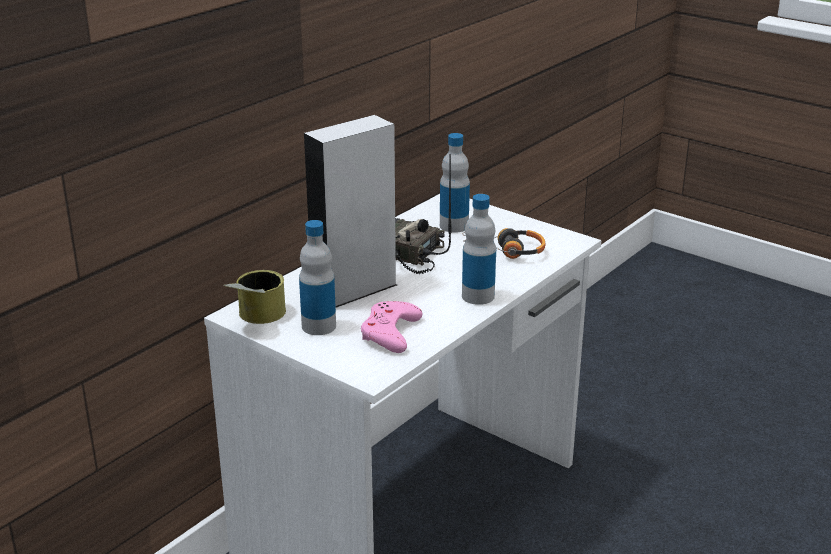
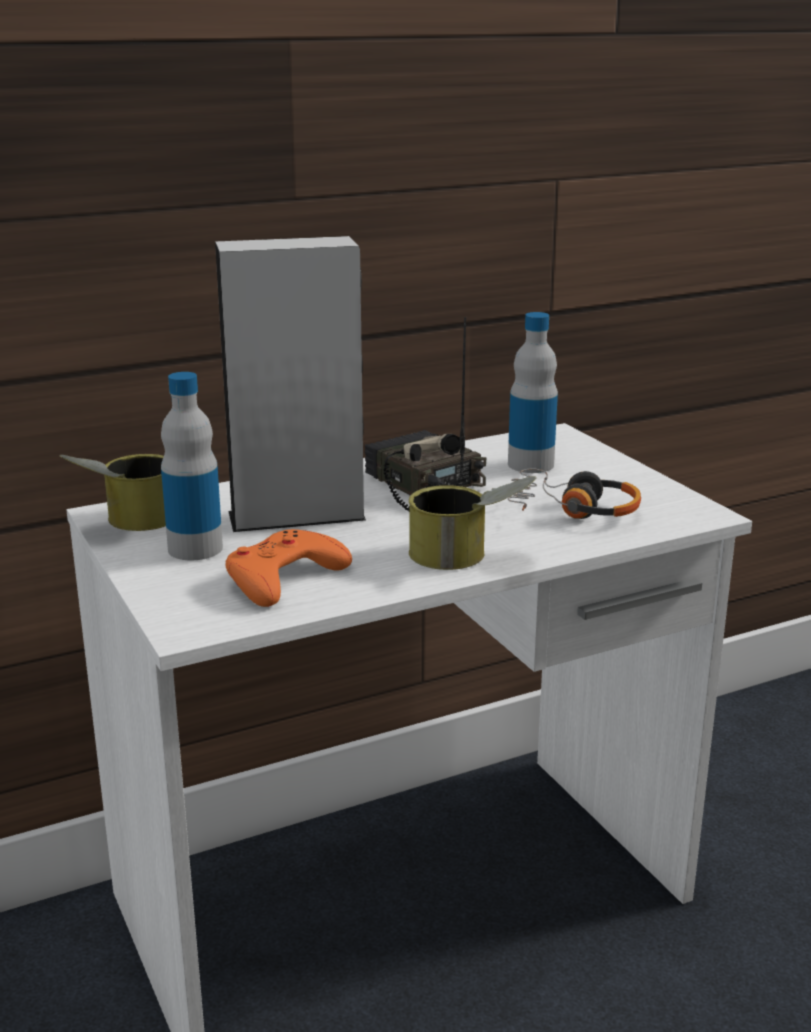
camera: 25 degrees right, 5 degrees down
pink game controller [361,301,423,353] -> orange game controller [225,529,352,607]
bottle [462,194,496,305] -> can [409,476,536,570]

